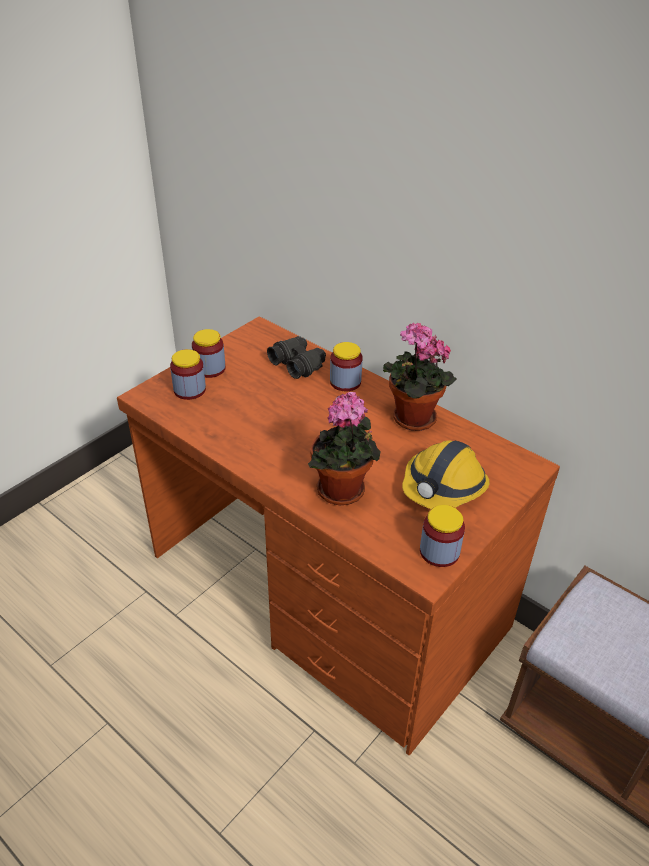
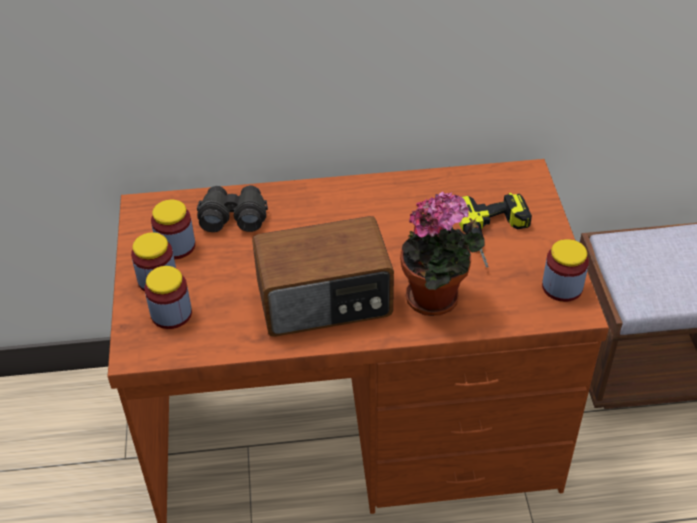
camera: 45 degrees left, 5 degrees up
jar [330,342,363,391] -> jar moved to [151,200,195,259]
potted plant [383,322,457,431] -> none
hard hat [402,440,490,509] -> power drill [459,193,532,268]
none -> radio [252,216,394,337]

